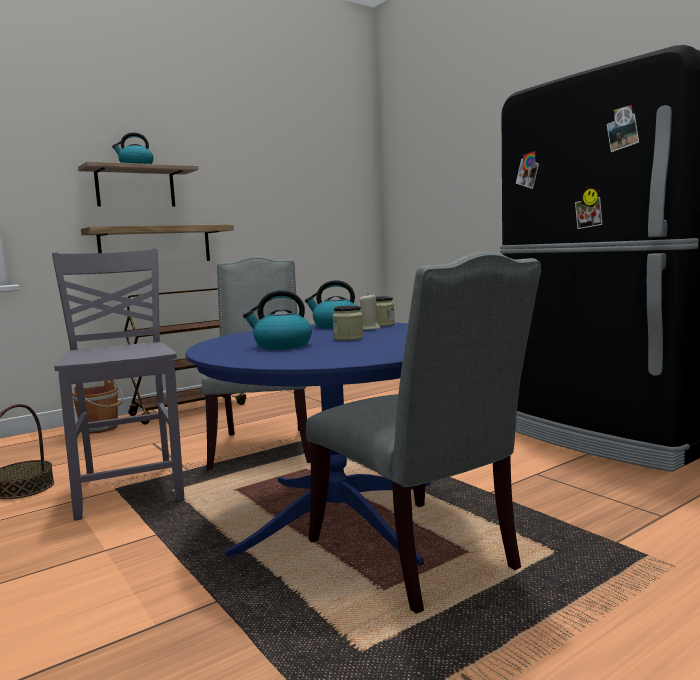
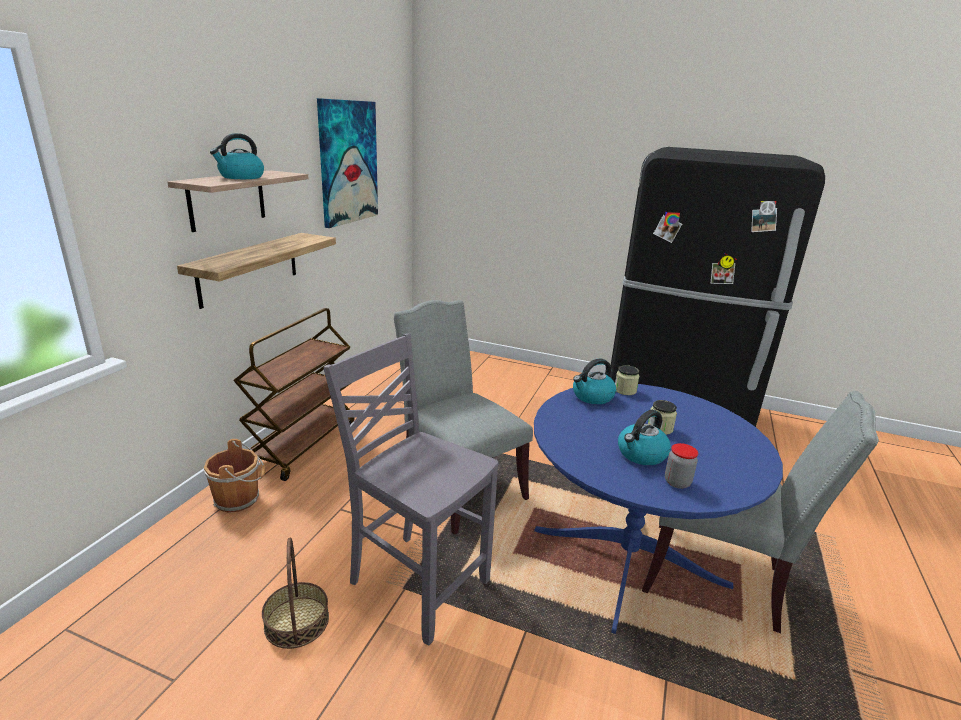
camera: 35 degrees left, 15 degrees up
beige candle [359,295,380,330] -> none
none -> picture [317,98,378,228]
none -> jar [665,443,698,489]

